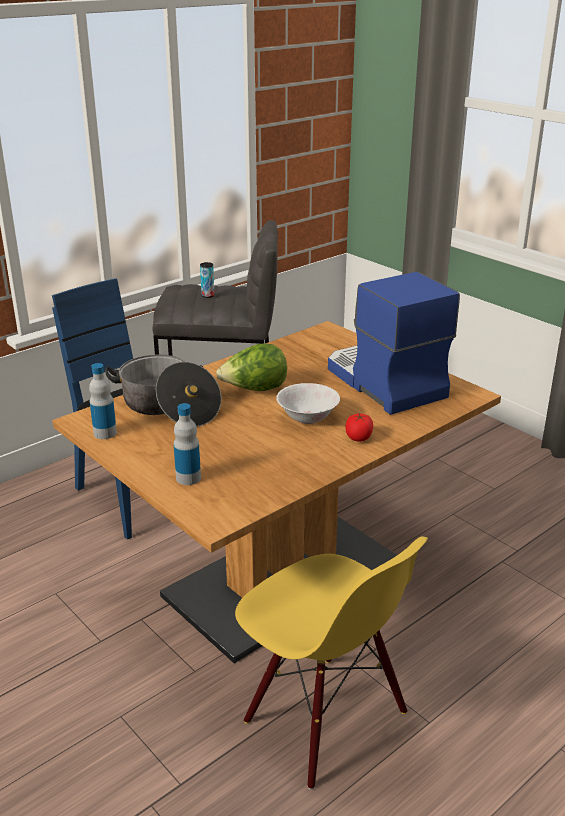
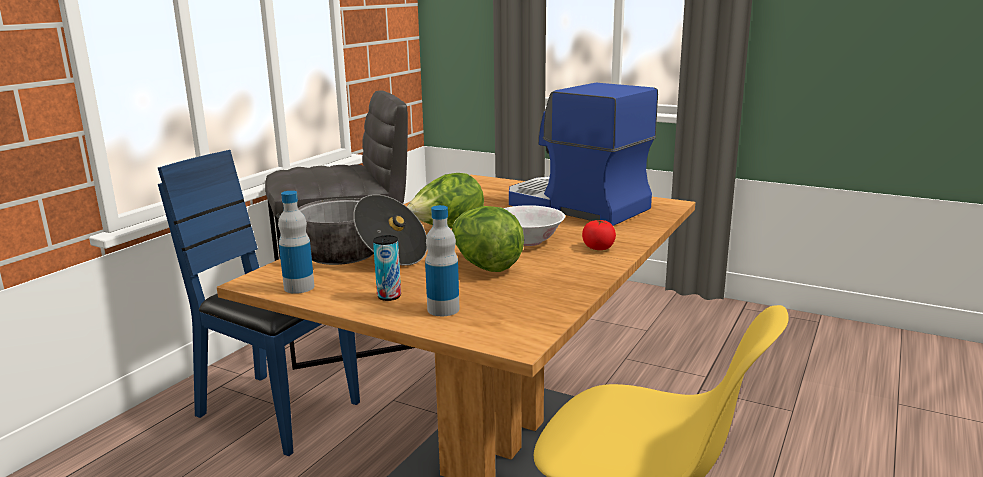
camera: 20 degrees left, 10 degrees down
can [200,262,214,298] -> can moved to [373,235,401,301]
none -> lettuce [452,206,524,272]

